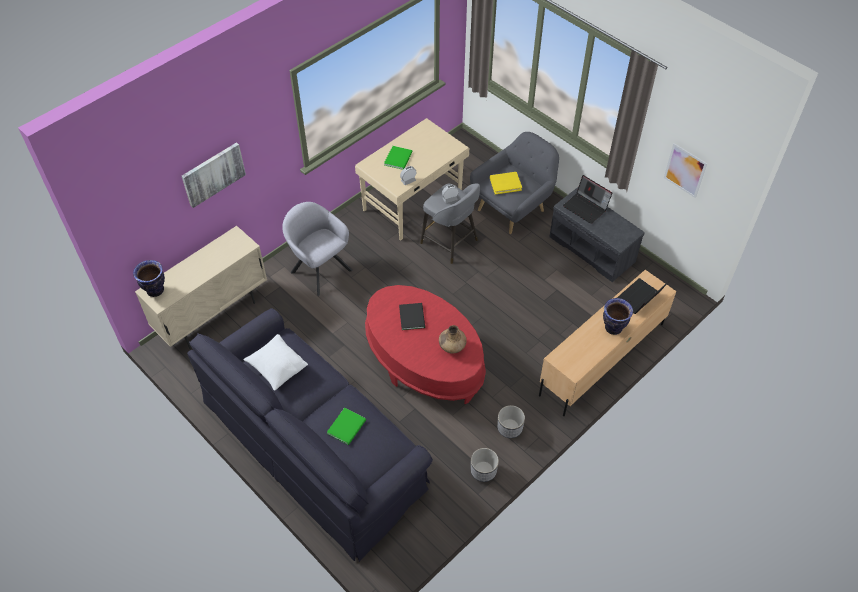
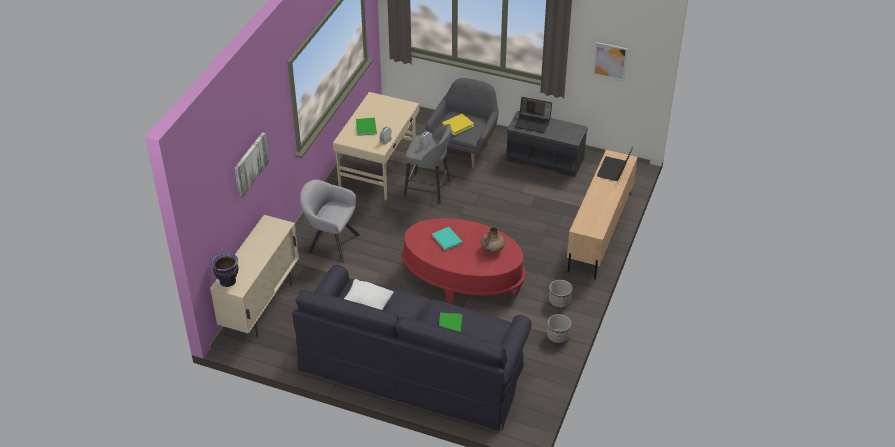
camera: 25 degrees left, 10 degrees down
black book [399,303,425,330] -> turquoise book [432,227,463,251]
vase [603,298,633,335] -> none

